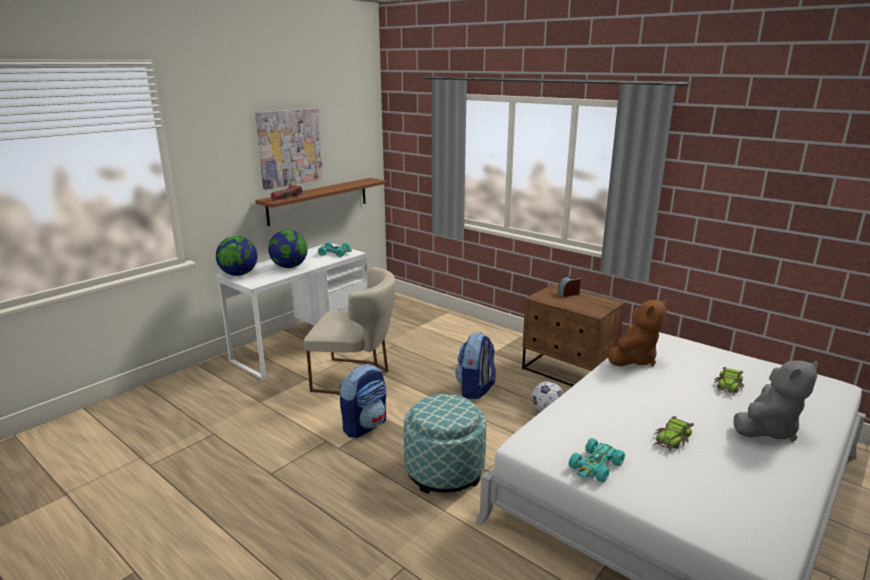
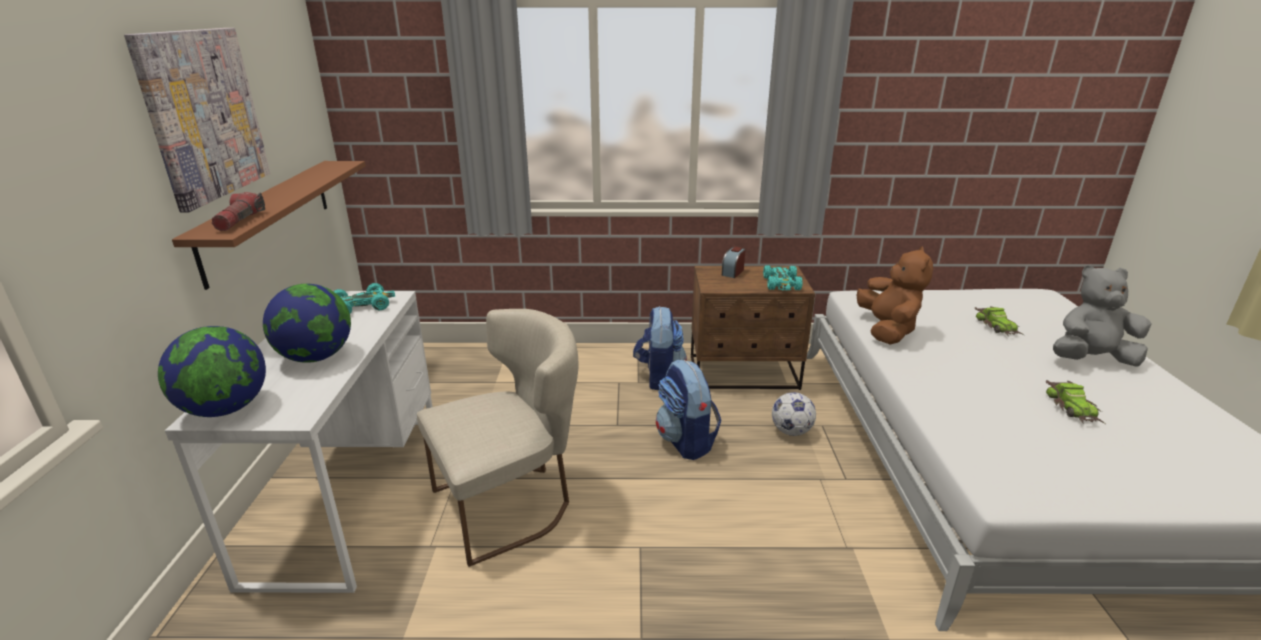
camera: 40 degrees left, 5 degrees up
backpack [339,364,386,438] -> backpack moved to [633,306,687,390]
ottoman [404,394,486,494] -> none
turquoise toy car [569,438,625,482] -> turquoise toy car moved to [763,265,803,290]
grey plush toy [733,360,818,441] -> grey plush toy turned 105 degrees counterclockwise [1053,265,1152,367]

